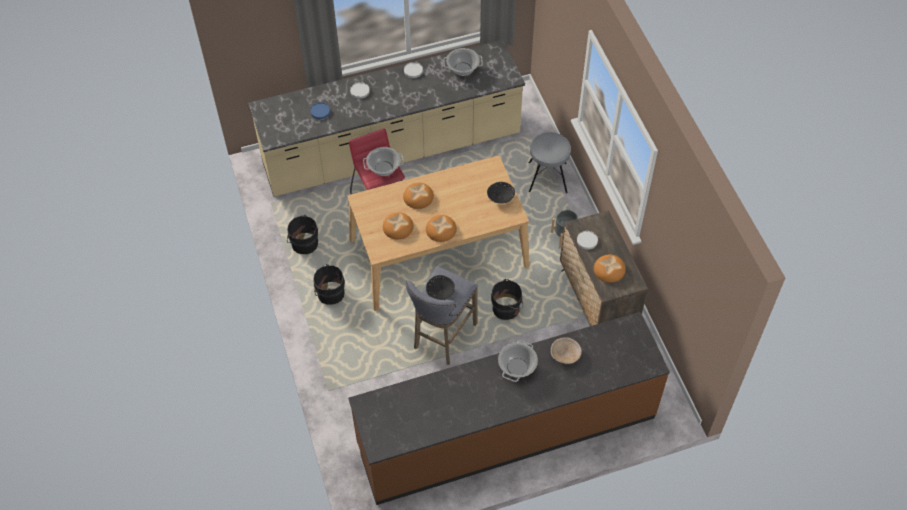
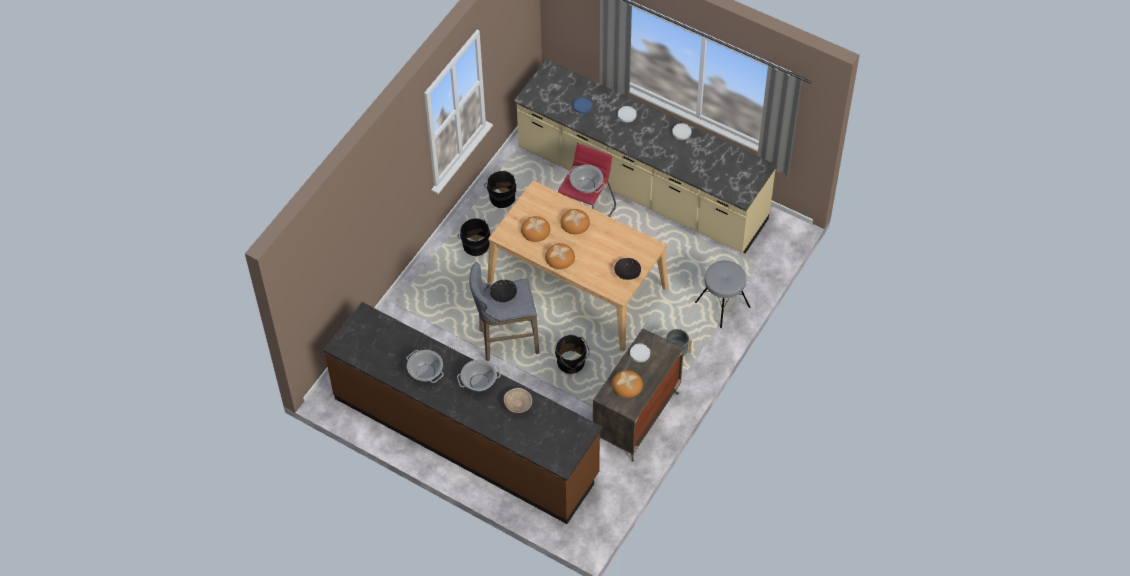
camera: 50 degrees right, 0 degrees up
cooking pot [443,48,483,76] -> cooking pot moved to [407,350,444,383]

